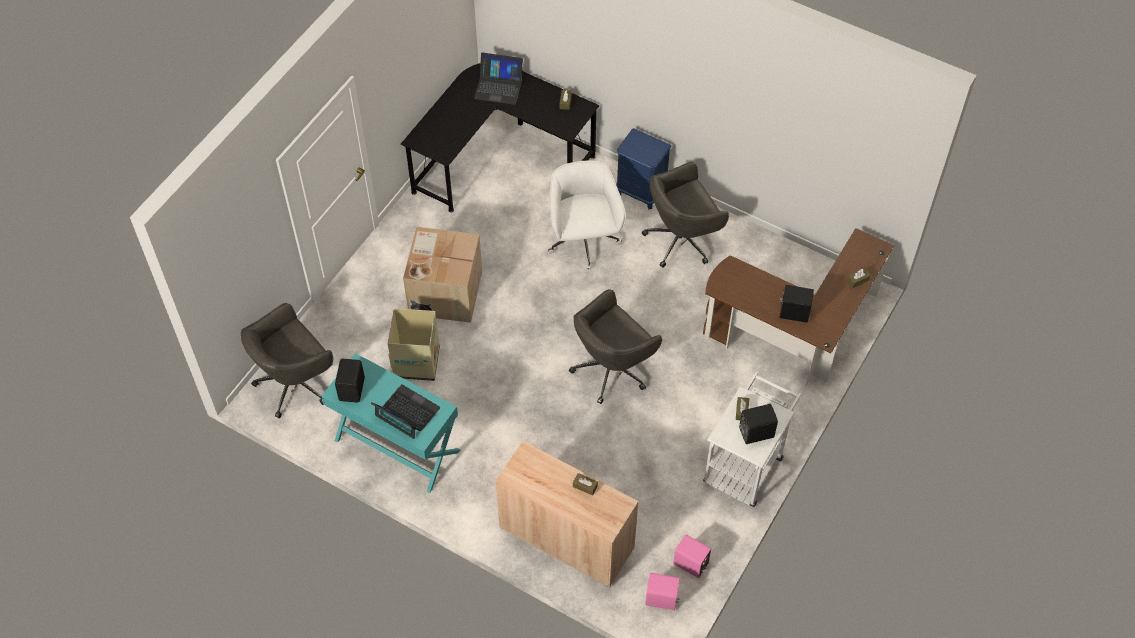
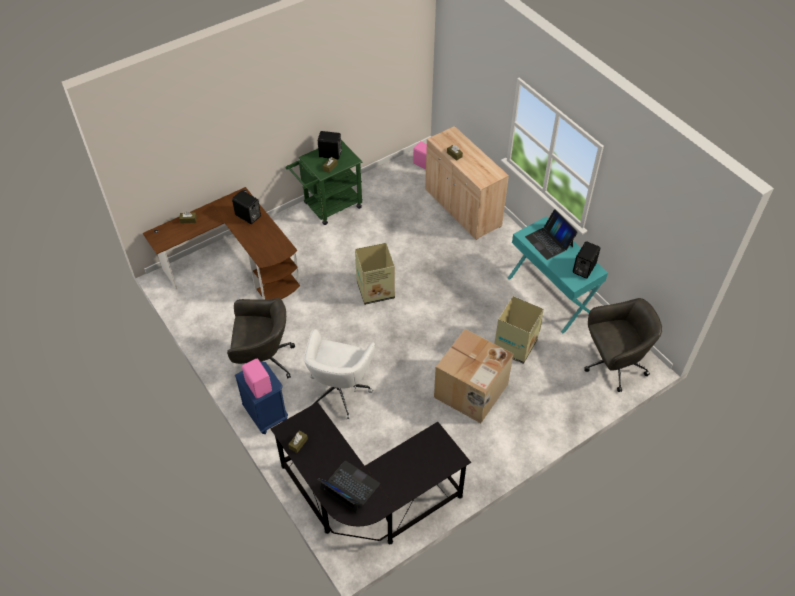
camera: 155 degrees left, 5 degrees down
grey office chair [569,289,662,404] -> cardboard box [355,243,395,305]
pink speaker [673,535,711,578] -> pink speaker moved to [242,358,272,398]
white cart [703,372,801,507] -> green cart [286,140,363,225]

